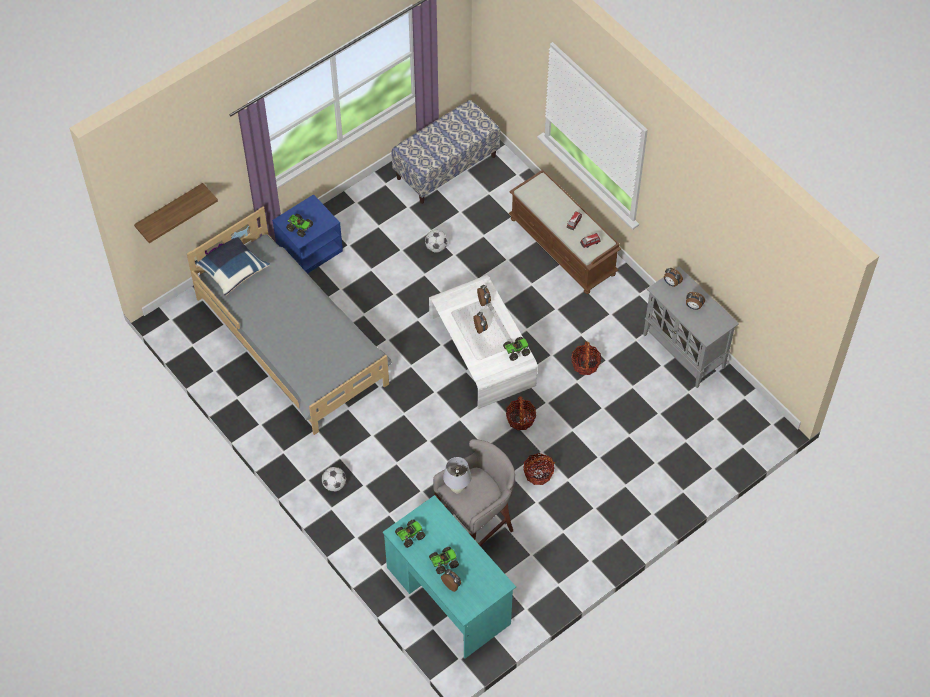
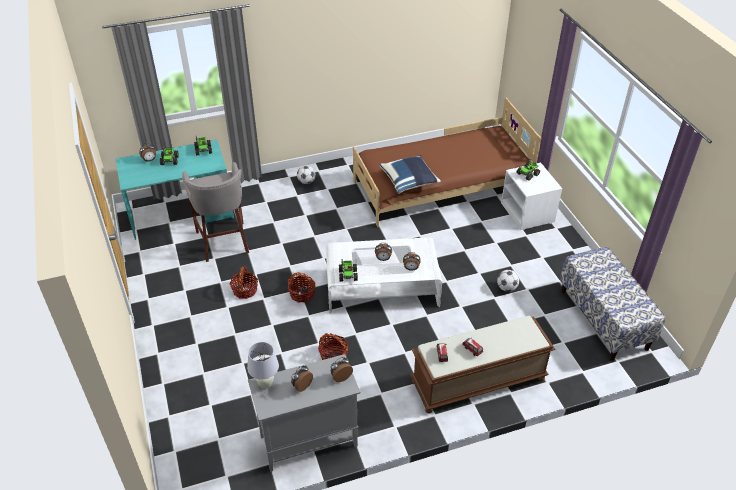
camera: 110 degrees right, 15 degrees down
shelf [134,183,218,243] -> none
grey bed [187,207,392,435] -> brown bed [353,97,541,227]
blue pillow [195,234,270,296] -> blue pillow moved to [379,155,441,194]
blue nightstand [272,194,343,274] -> white nightstand [501,163,562,230]
white table lamp [443,457,471,493] -> white table lamp moved to [247,342,279,389]

